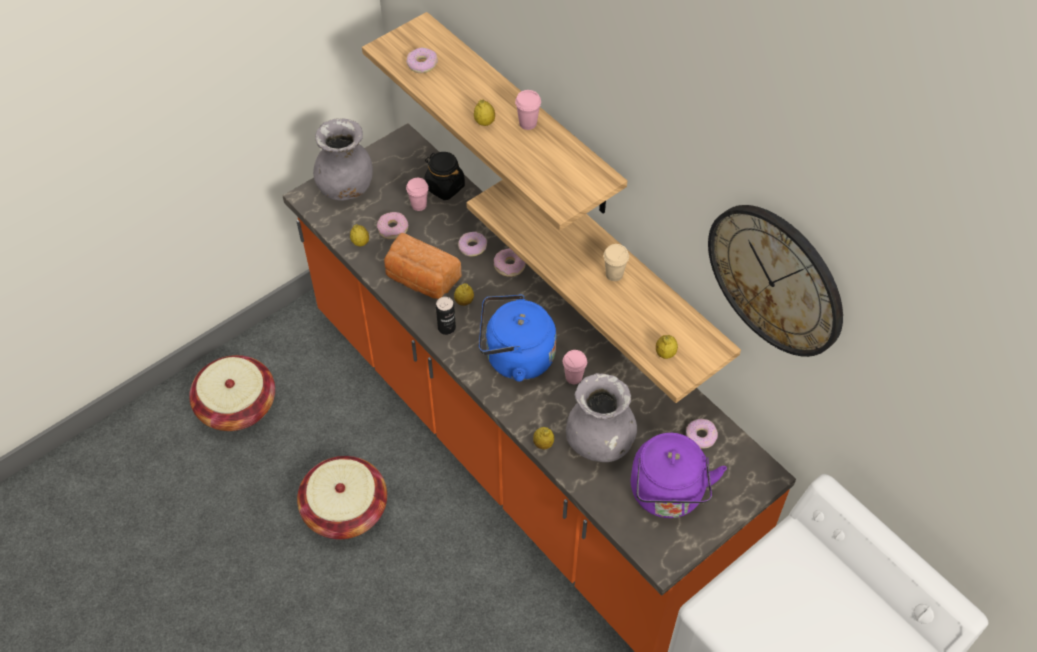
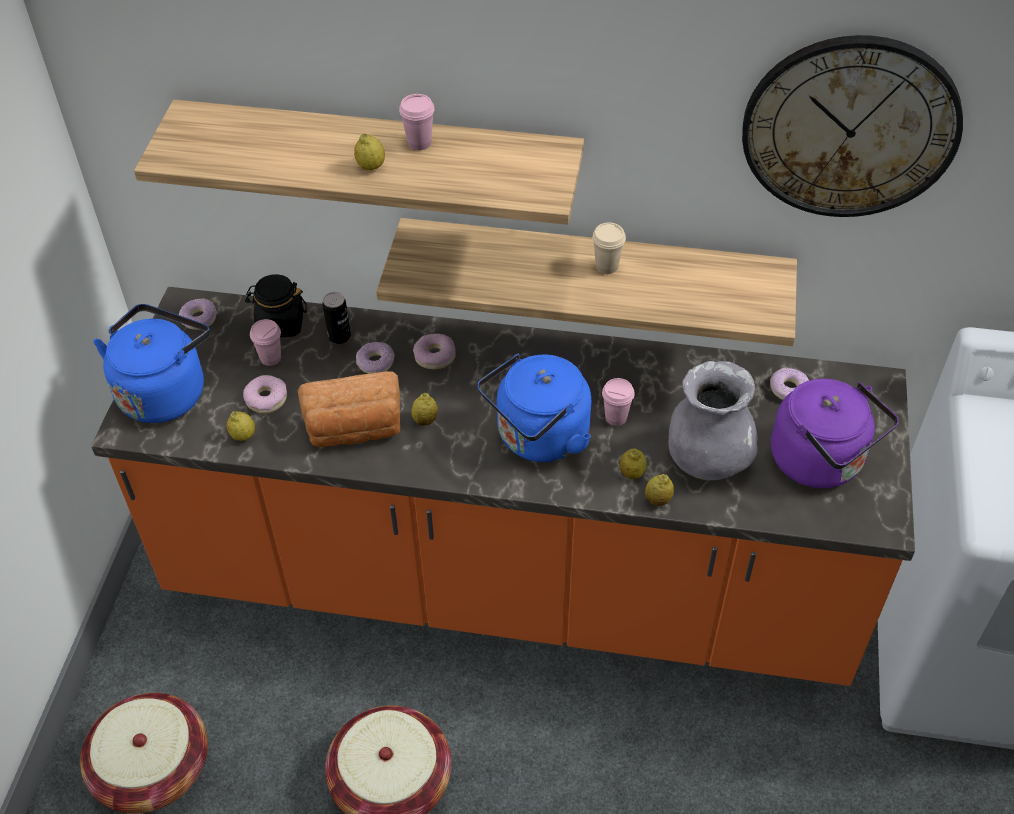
camera: 40 degrees left, 5 degrees down
grey vase [313,118,373,201] -> blue kettle [93,304,210,423]
donut [406,48,438,73] -> donut moved to [179,298,217,330]
can [436,297,456,335] -> can moved to [323,292,351,344]
lemon [656,335,678,359] -> lemon moved to [620,448,647,479]

